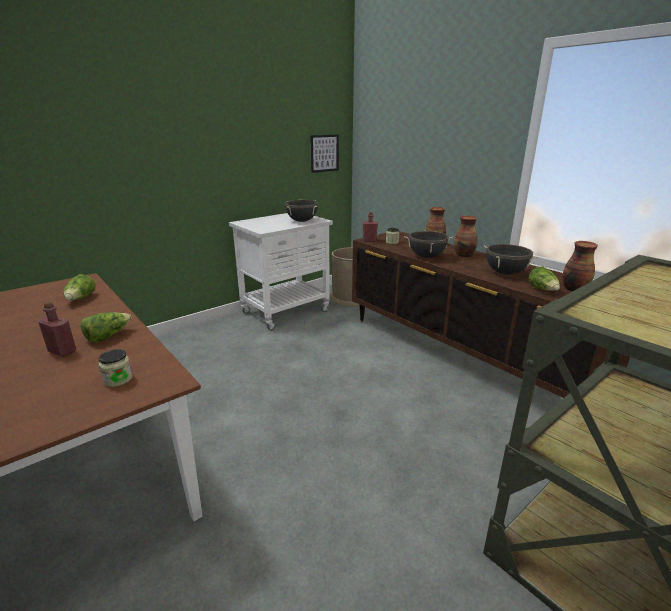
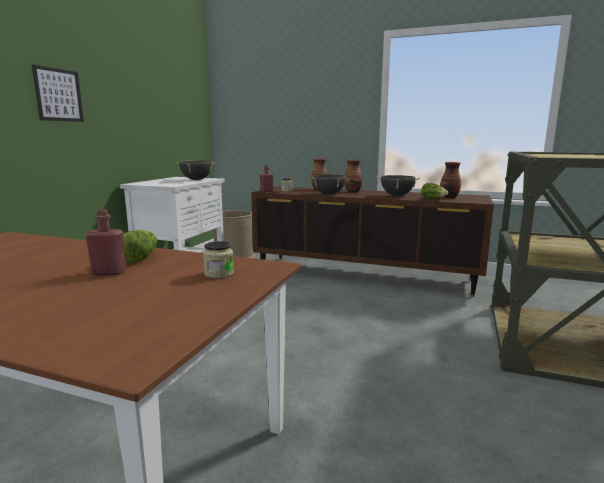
camera: 30 degrees left, 10 degrees down
lettuce [64,274,96,300] -> none
picture [310,135,339,173] -> picture moved to [32,65,84,122]

